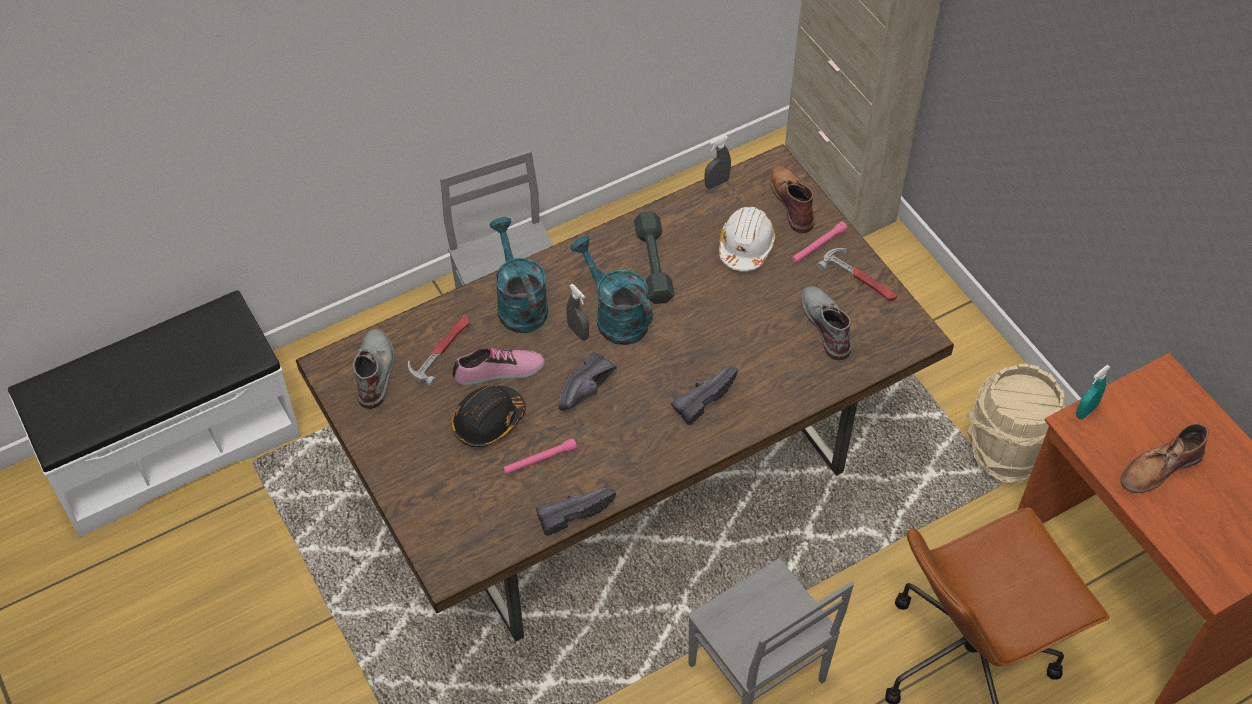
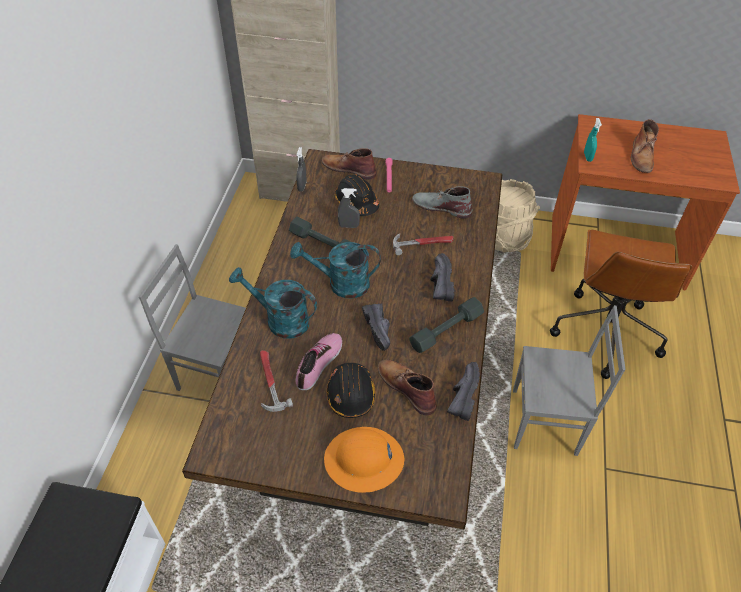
camera: 50 degrees left, 5 degrees down
grey boot [353,329,394,409] -> none
pink flashlight [503,438,577,474] -> brown boot [378,359,437,415]
grey spray bottle [567,284,589,340] -> grey spray bottle moved to [338,188,360,228]
white hard hat [719,207,776,271] -> black hard hat [335,174,379,216]
hammer [817,248,897,301] -> hammer moved to [393,233,454,255]
none -> orange hard hat [324,427,404,493]
none -> grey dumbbell [409,297,484,353]

